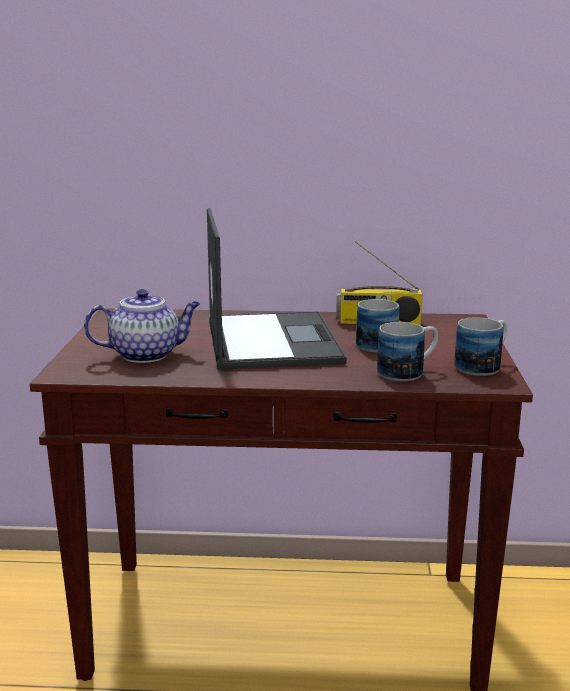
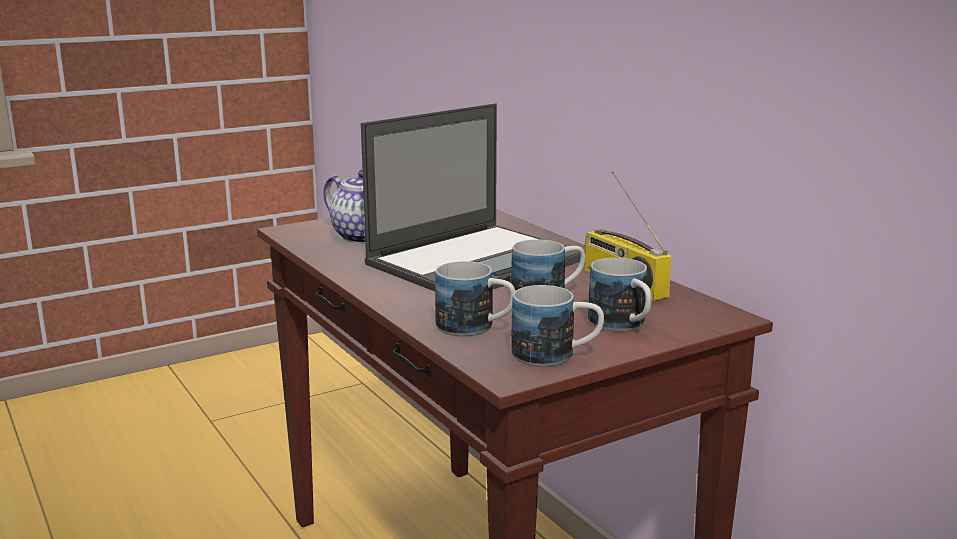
camera: 55 degrees right, 0 degrees up
none -> mug [588,258,652,332]

